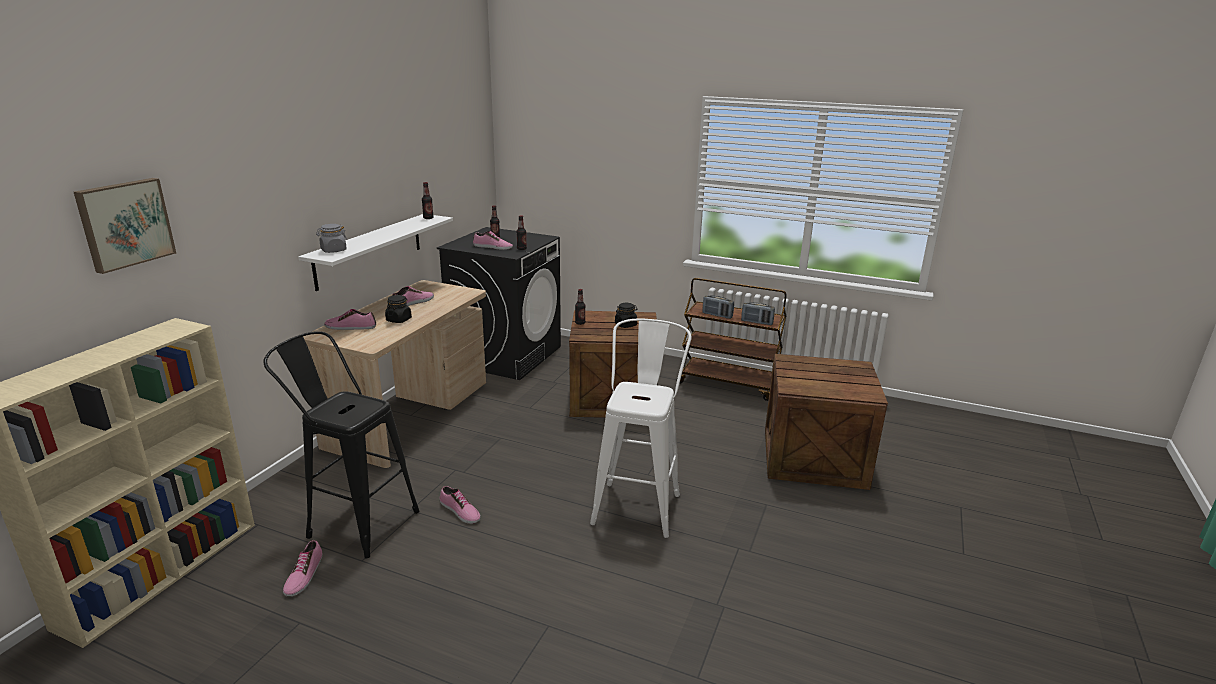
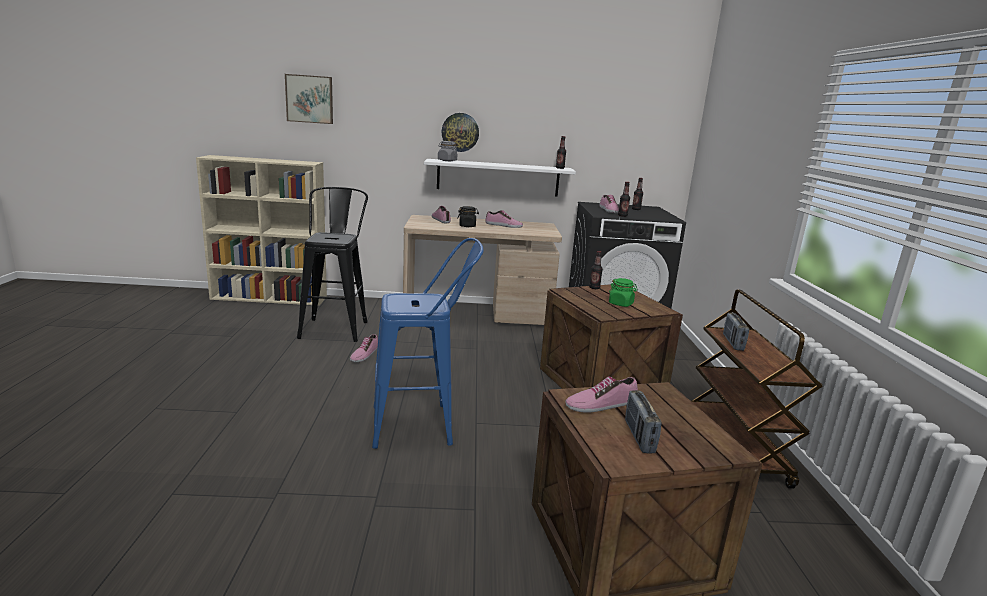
camera: 65 degrees right, 5 degrees down
shoe [283,540,323,596] -> shoe moved to [565,376,638,412]
white stool [590,319,692,538] -> blue stool [372,238,484,449]
black jar [615,303,638,328] -> green jar [609,278,638,307]
radio [741,302,775,325] -> radio moved to [625,390,662,454]
none -> wall clock [441,113,479,152]

